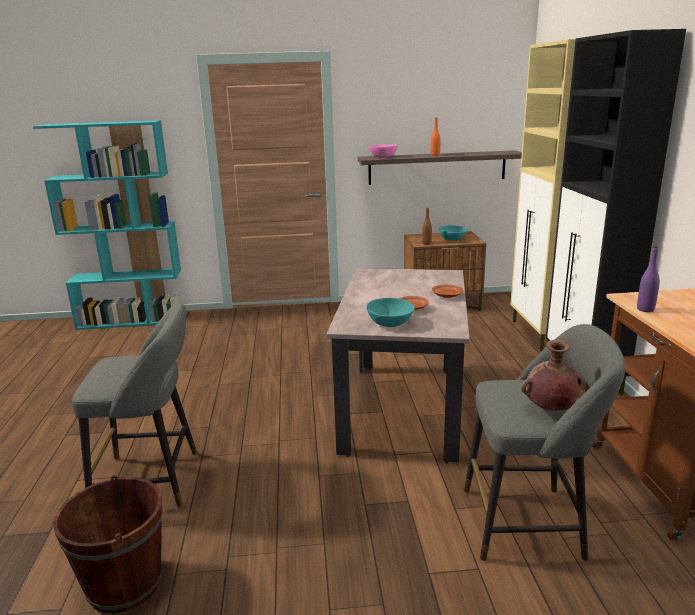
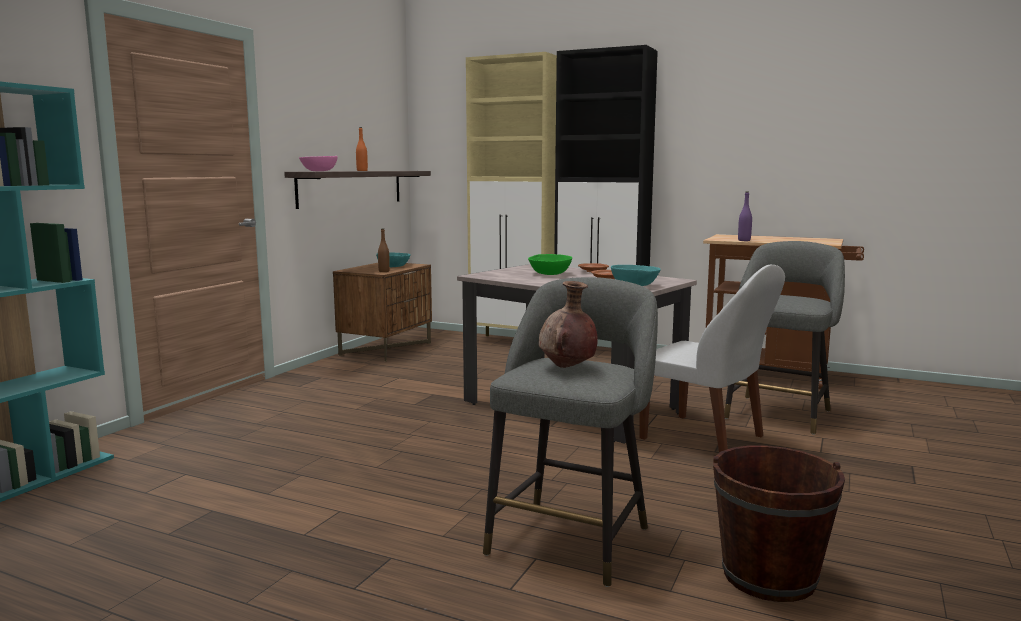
camera: 60 degrees left, 10 degrees down
brown vase [521,340,582,410] -> brown vase moved to [538,281,598,368]
none -> green bowl [528,254,572,275]
none -> white chair [639,265,785,453]

